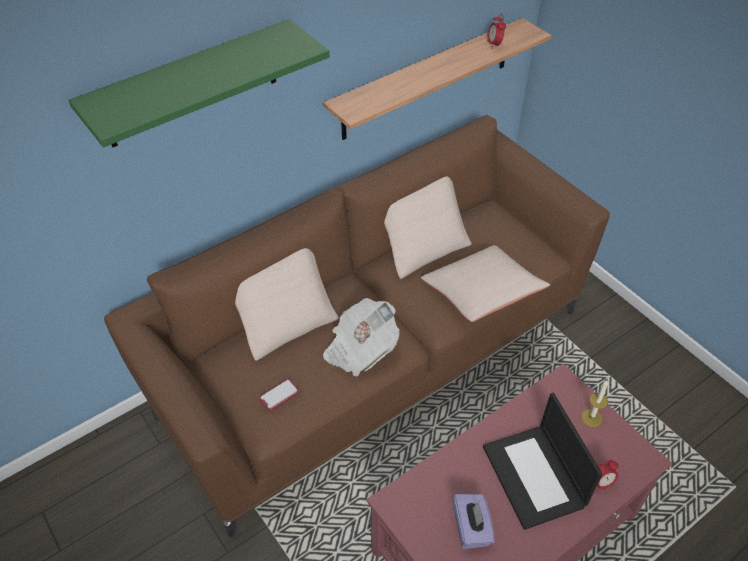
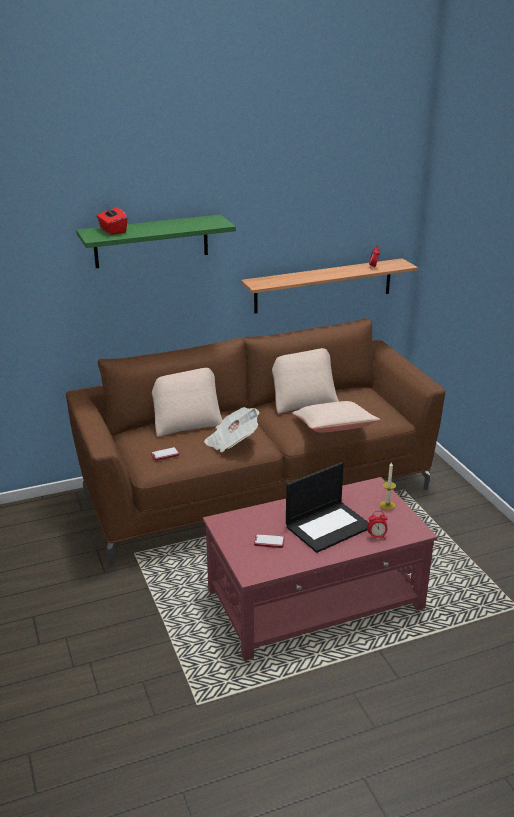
camera: 15 degrees right, 20 degrees down
purple tissue box [453,494,495,549] -> phone [254,534,285,548]
laptop [483,393,602,530] -> laptop turned 120 degrees counterclockwise [286,462,368,553]
none -> red tissue box [97,205,128,235]

